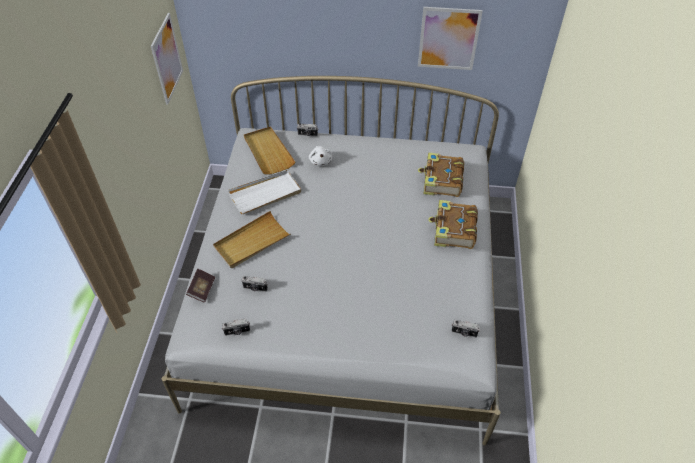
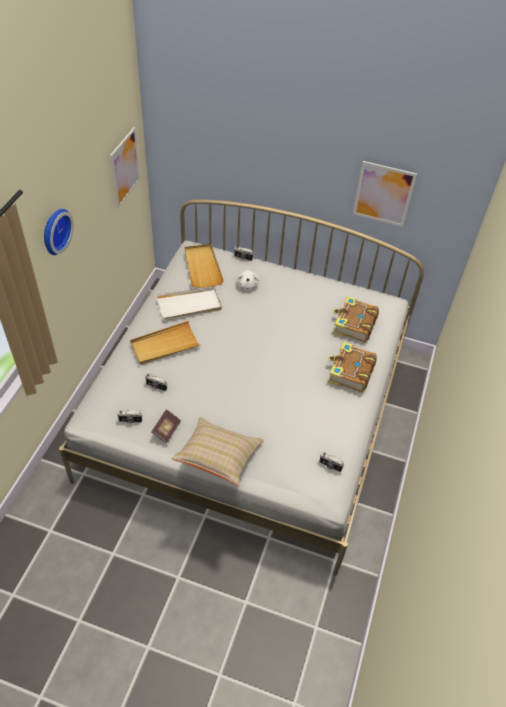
camera: 10 degrees right, 0 degrees up
book [186,268,215,303] -> book moved to [151,409,181,443]
none -> wall clock [44,209,74,255]
none -> beige pillow [171,417,264,486]

